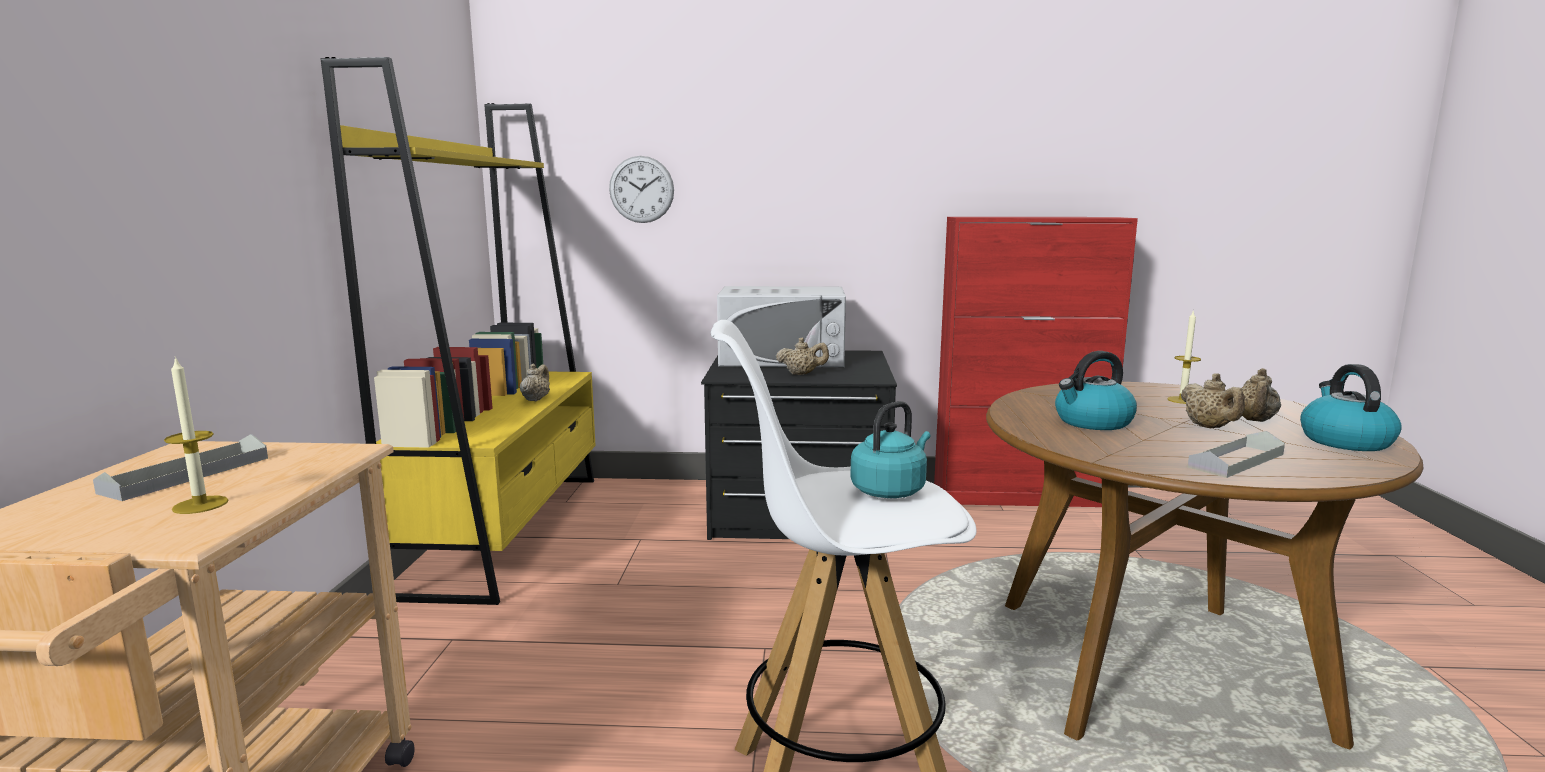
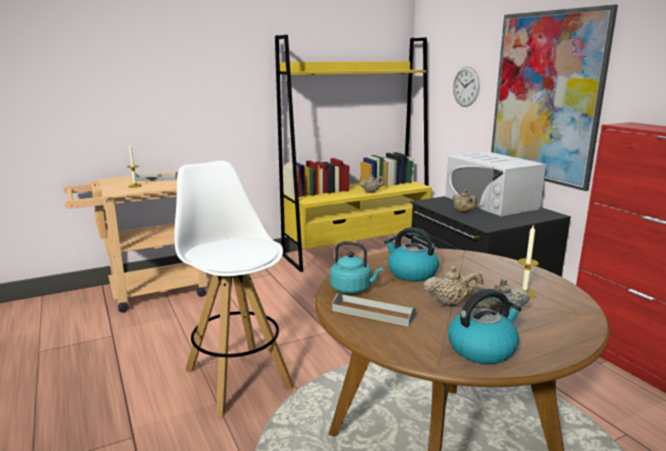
camera: 60 degrees right, 5 degrees up
turquoise kettle [850,401,930,498] -> turquoise kettle moved to [330,241,383,294]
beige teapot [1181,373,1245,428] -> beige teapot turned 135 degrees counterclockwise [423,266,483,306]
none -> picture [491,5,618,191]

